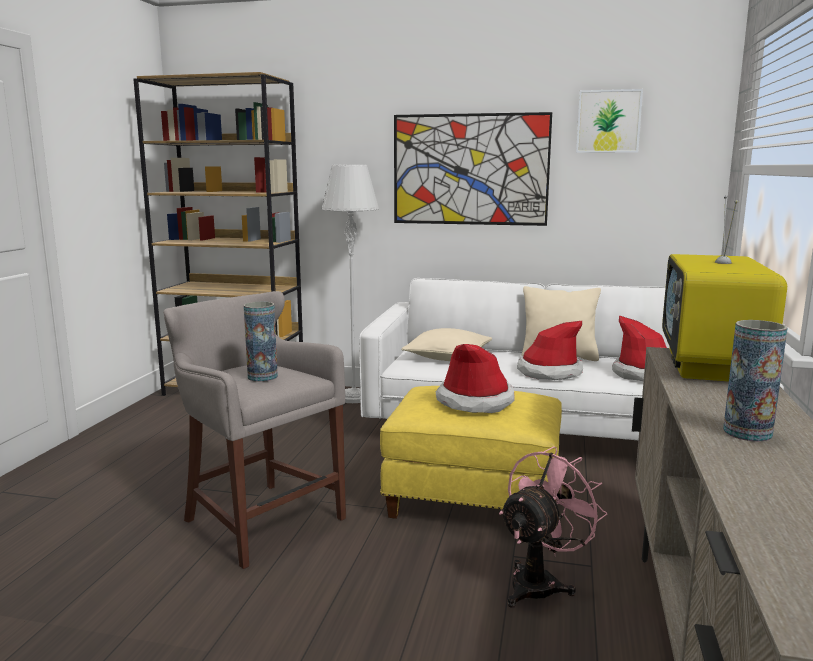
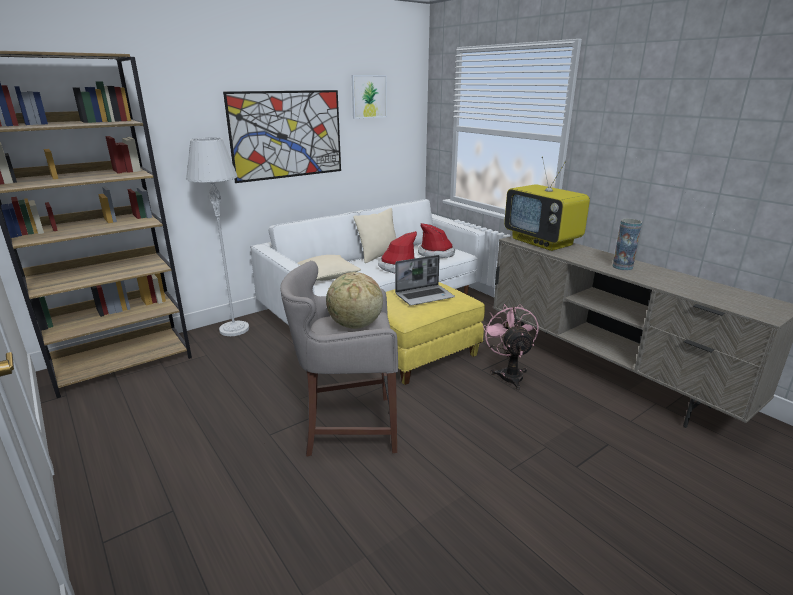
camera: 50 degrees left, 10 degrees up
vase [244,302,278,382] -> globe [326,272,383,329]
hat [436,344,515,413] -> laptop [395,255,455,306]

